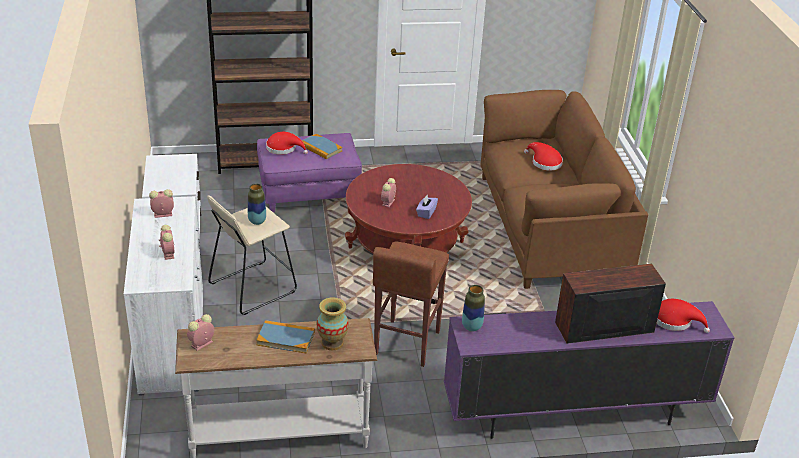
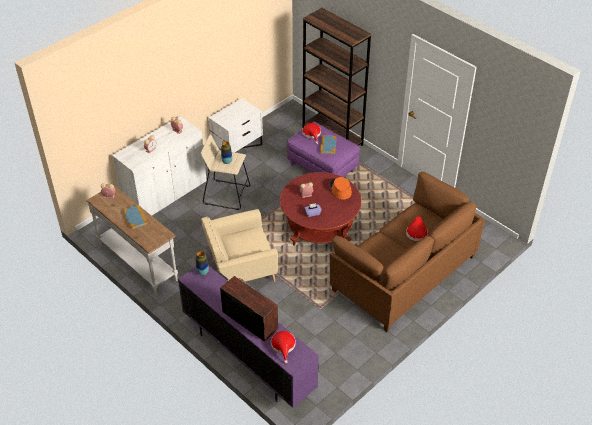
camera: 55 degrees right, 10 degrees up
vase [317,297,349,350] -> none
brown stool [373,242,449,367] -> beige armchair [201,209,278,282]
none -> orange hat [330,177,352,200]

